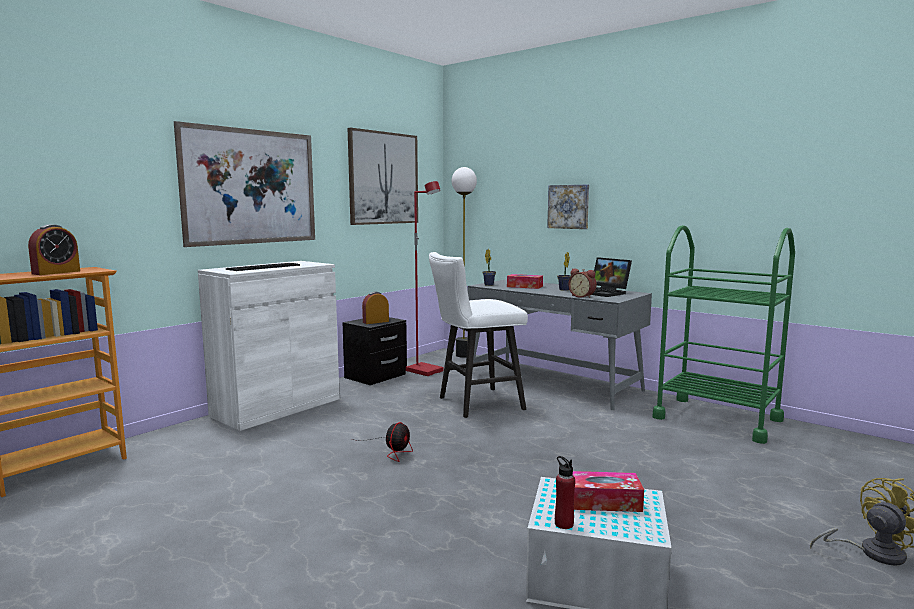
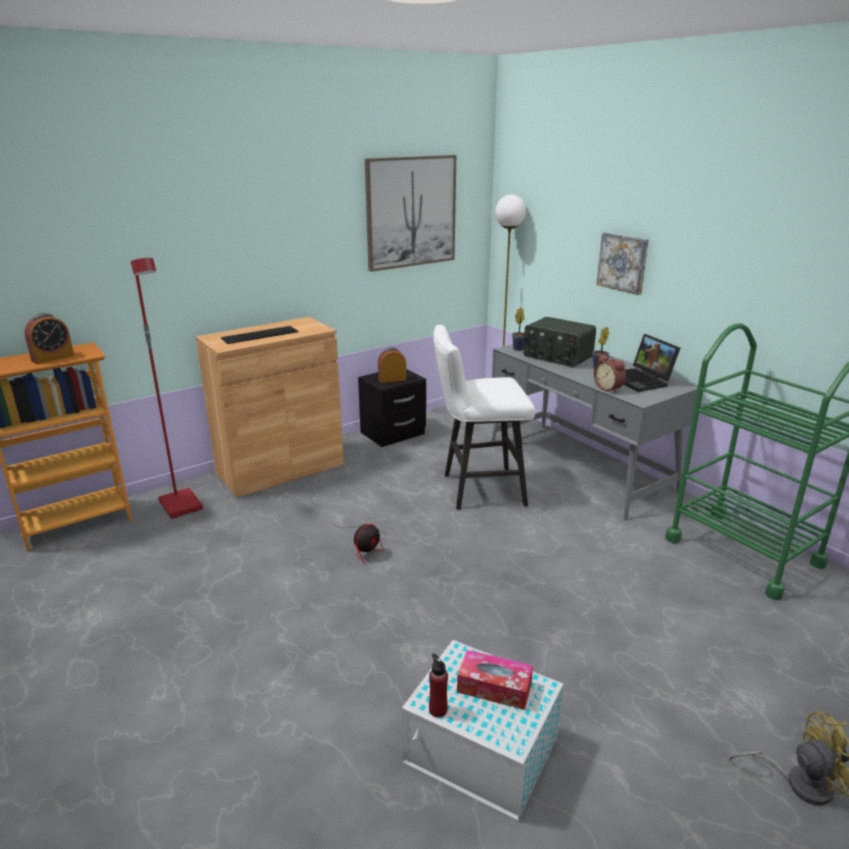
camera: 15 degrees right, 15 degrees up
picture [174,121,315,247] -> none
white cabinet [198,261,340,431] -> brown cabinet [196,317,344,497]
red floor lamp [406,181,444,376] -> red floor lamp moved to [131,258,203,519]
tissue box [507,274,543,289] -> radio [523,317,596,367]

